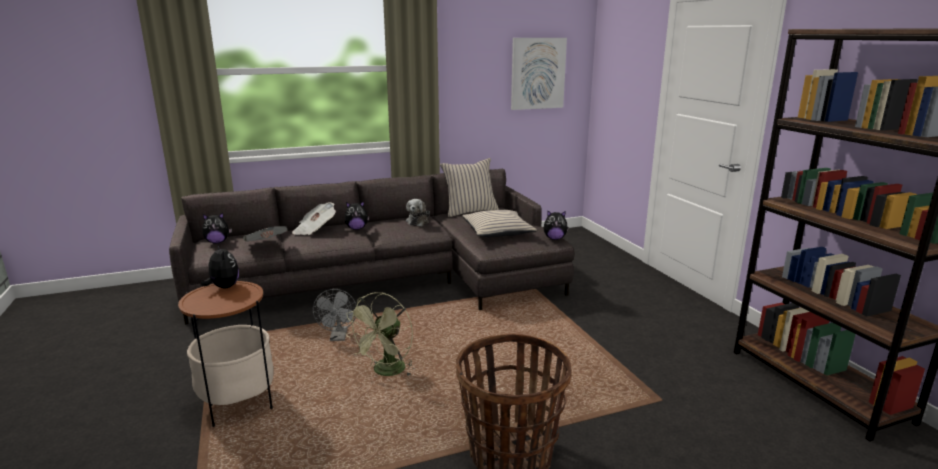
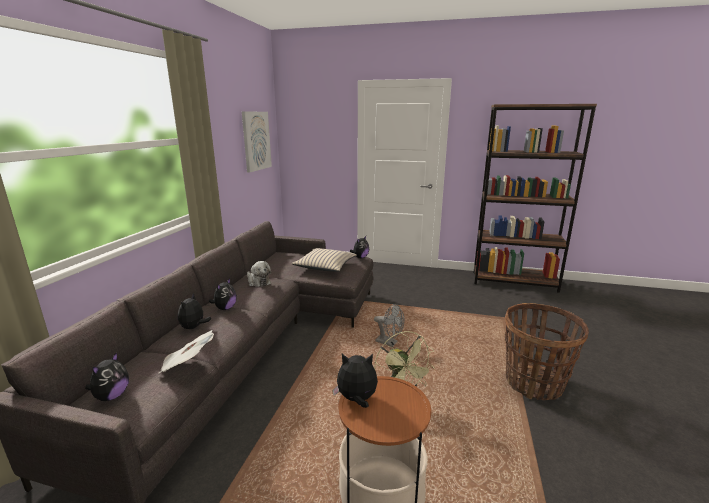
camera: 55 degrees left, 0 degrees up
newspaper [292,202,336,235] -> plush toy [178,293,211,329]
grey fan [313,289,356,341] -> grey fan moved to [374,304,404,347]
beige pillow [440,158,499,217] -> none

